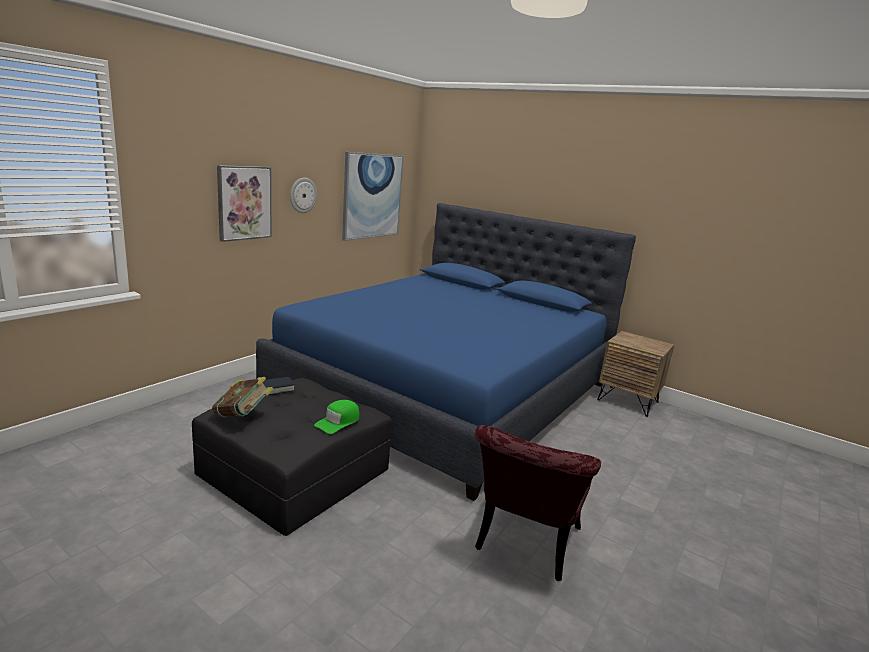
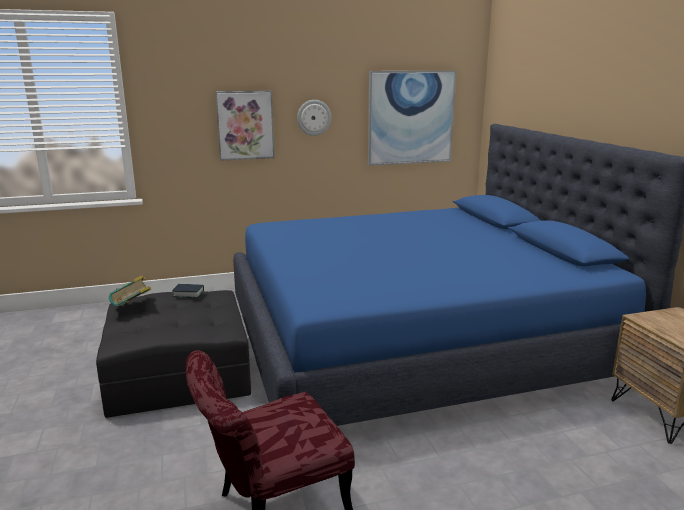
camera: 40 degrees right, 0 degrees up
green cap [314,400,359,434] -> none

